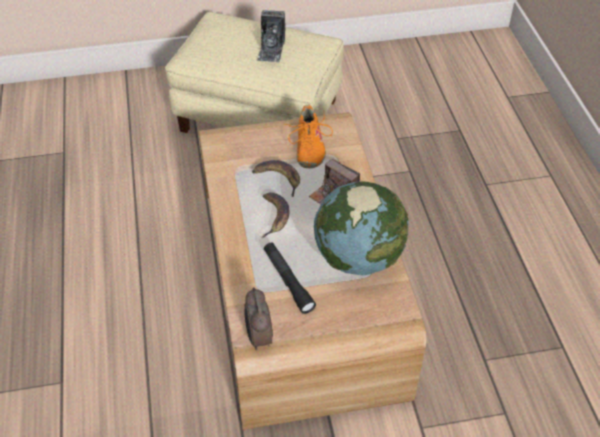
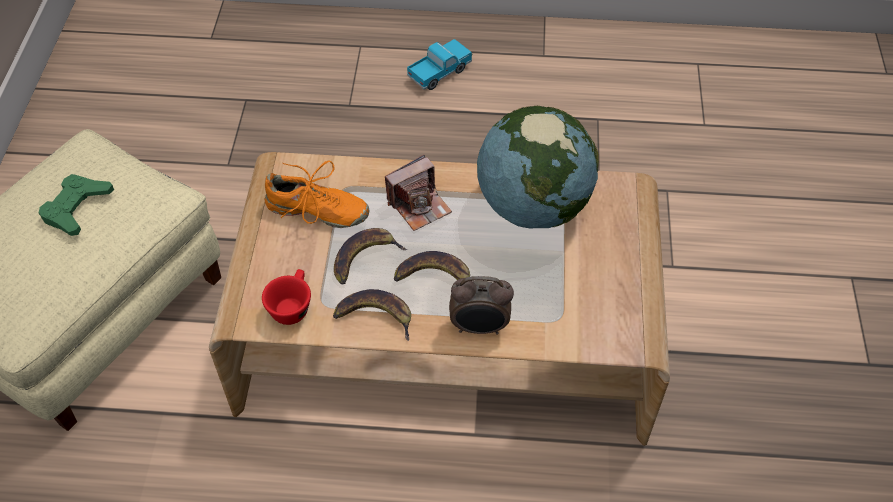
camera: 75 degrees left, 5 degrees up
alarm clock [244,287,273,350] -> alarm clock moved to [449,276,514,334]
camera [257,10,285,62] -> green game controller [39,174,114,236]
black flashlight [264,243,316,314] -> none
none -> red cup [262,269,311,325]
none -> banana [333,289,411,341]
none -> toy truck [407,39,472,90]

